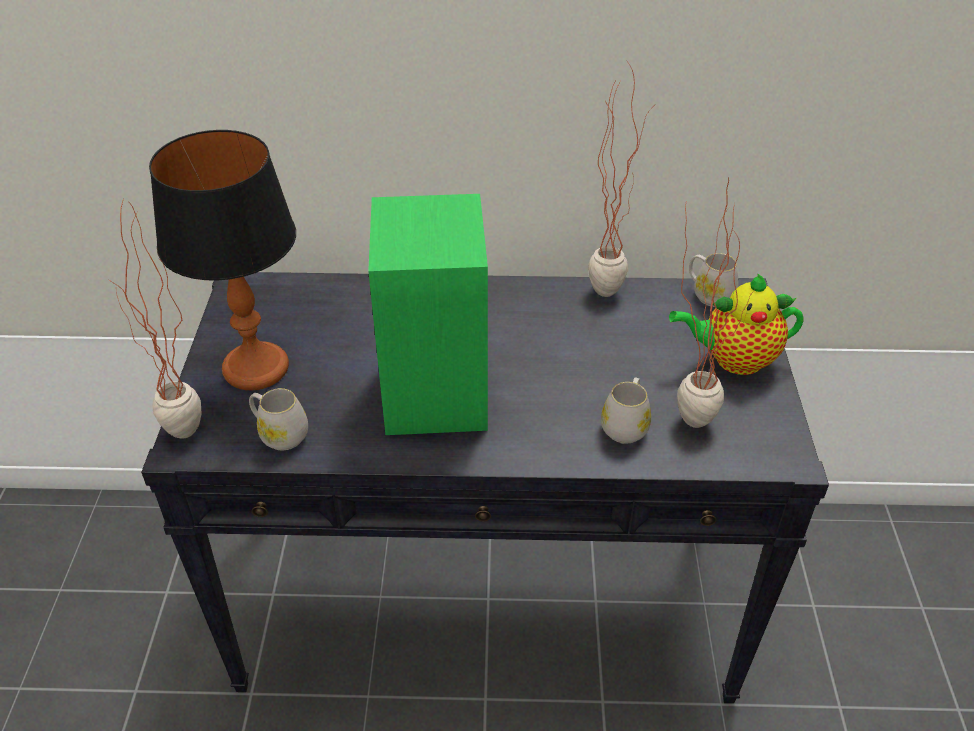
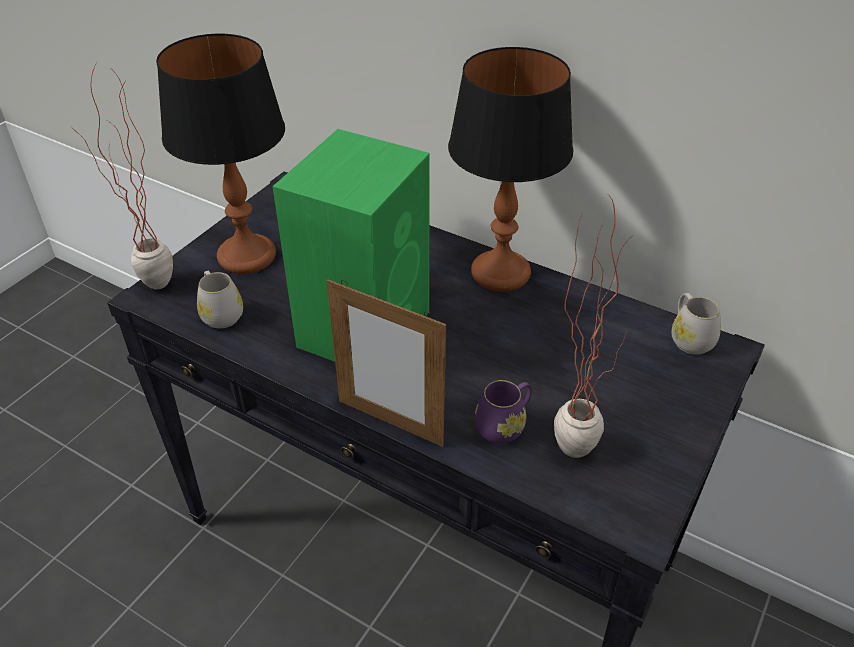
camera: 30 degrees right, 0 degrees up
potted plant [588,60,652,297] -> none
white mug [601,377,651,443] -> purple mug [475,380,532,444]
teapot [669,273,803,375] -> none
none -> picture frame [326,279,446,447]
none -> table lamp [448,47,573,292]

